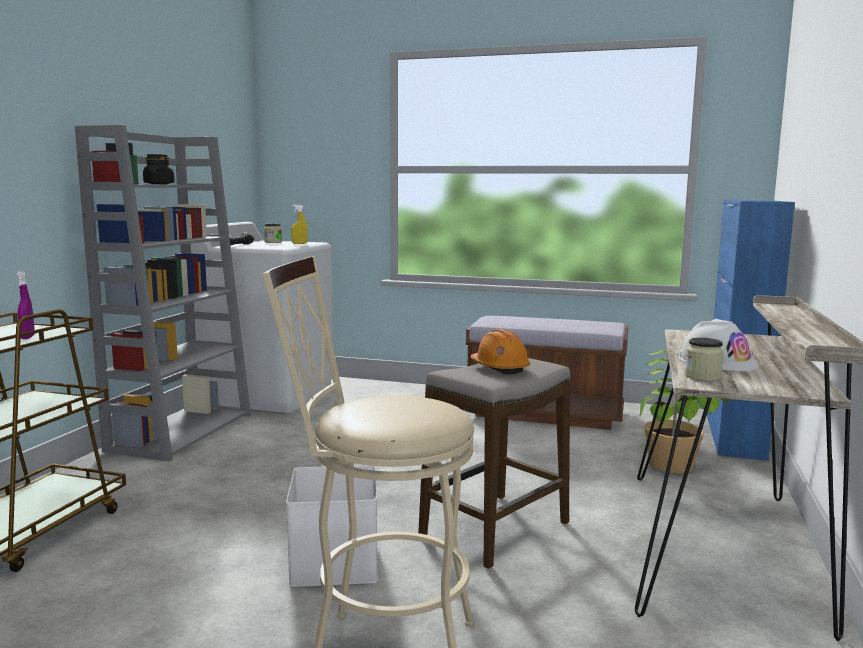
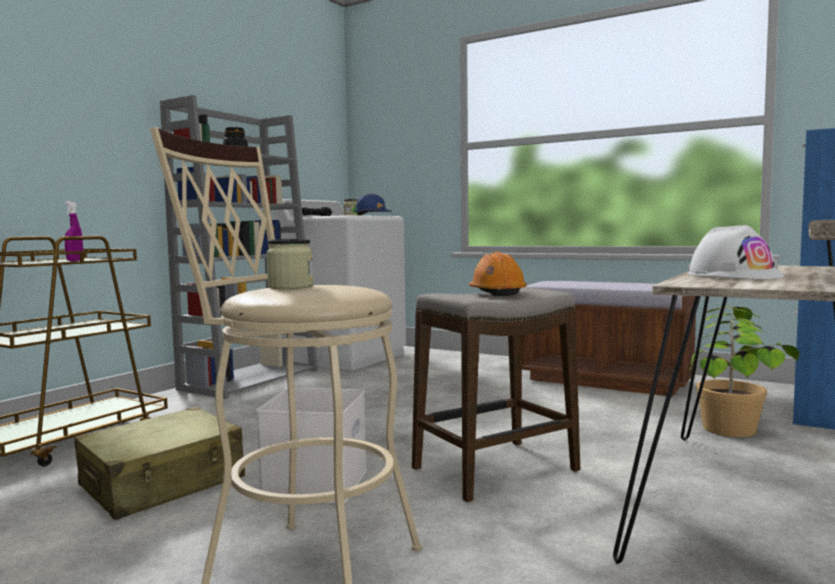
camera: 15 degrees right, 5 degrees down
yellow spray bottle [291,205,307,244] -> blue hard hat [353,194,392,215]
jar [685,338,724,381] -> jar moved to [267,239,313,289]
none -> beige suitcase [74,407,245,520]

